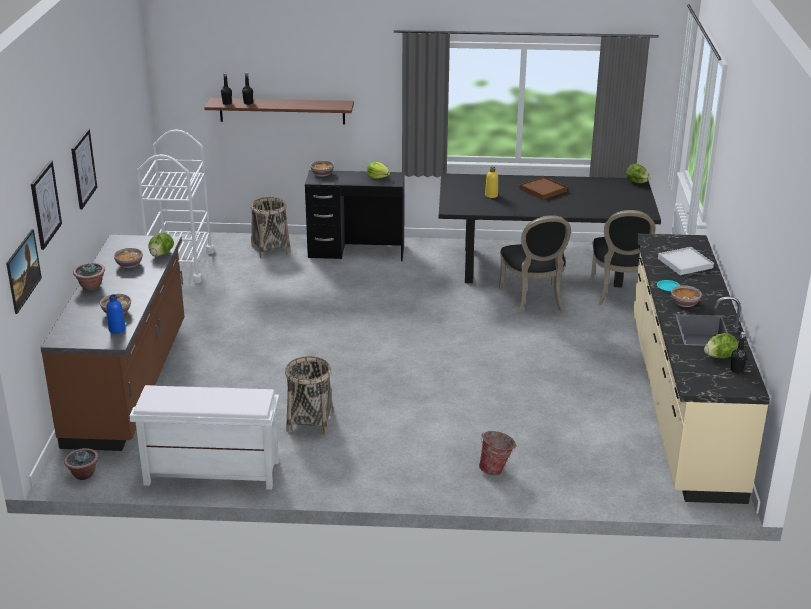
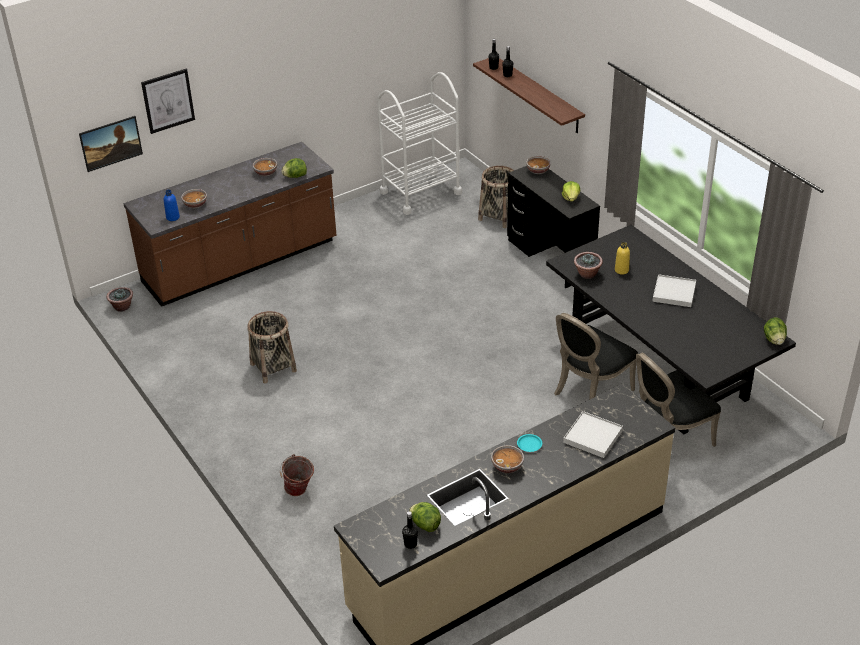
camera: 55 degrees right, 10 degrees up
picture [71,129,97,209] -> none
potted plant [73,262,105,291] -> potted plant moved to [574,252,603,279]
white bench [130,385,279,490] -> none
brown tray [519,176,567,200] -> white tray [652,274,696,307]

